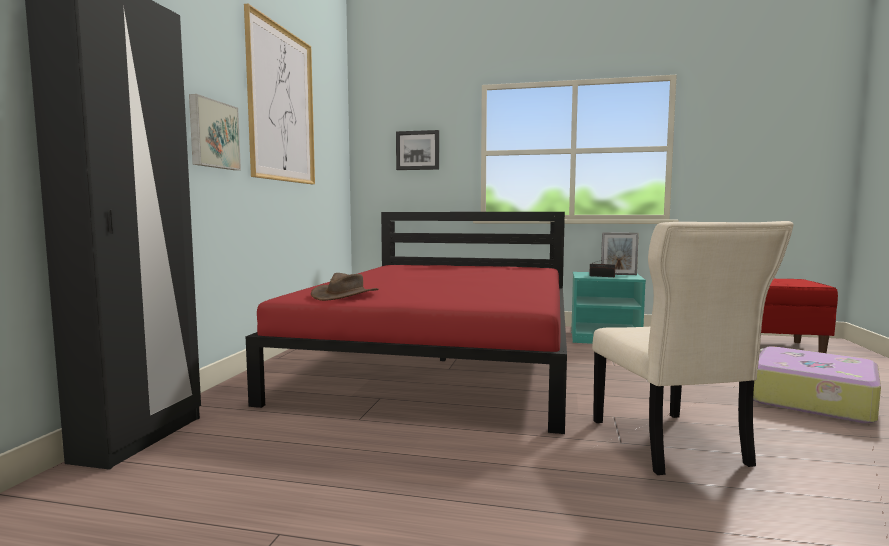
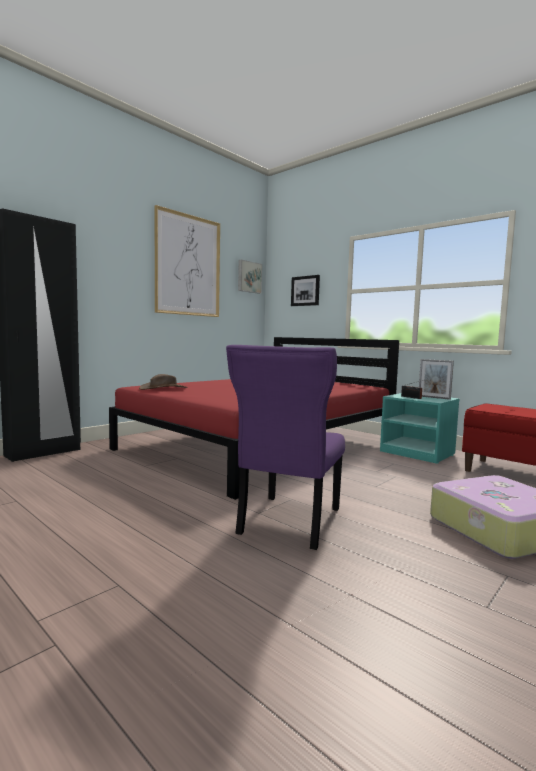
camera: 30 degrees right, 0 degrees up
picture [189,94,241,170] -> picture moved to [238,260,262,294]
beige chair [592,221,794,475] -> purple chair [226,345,345,550]

